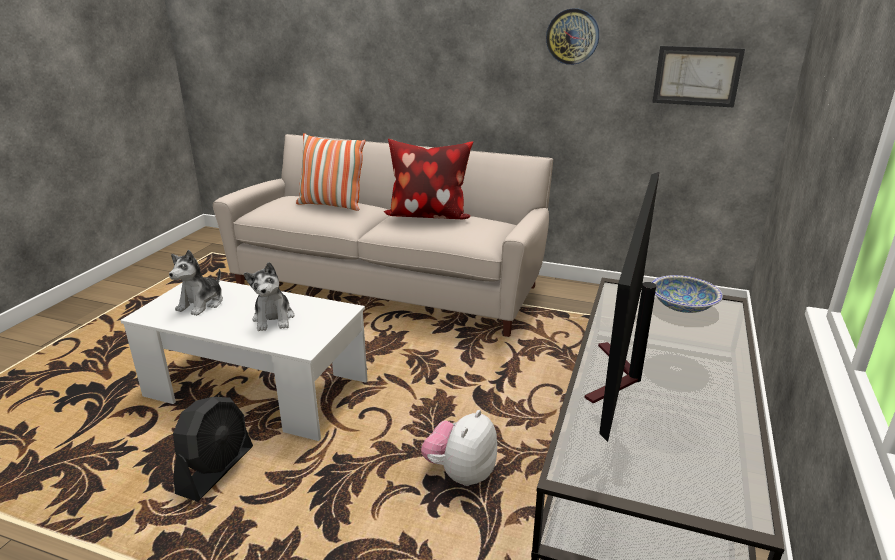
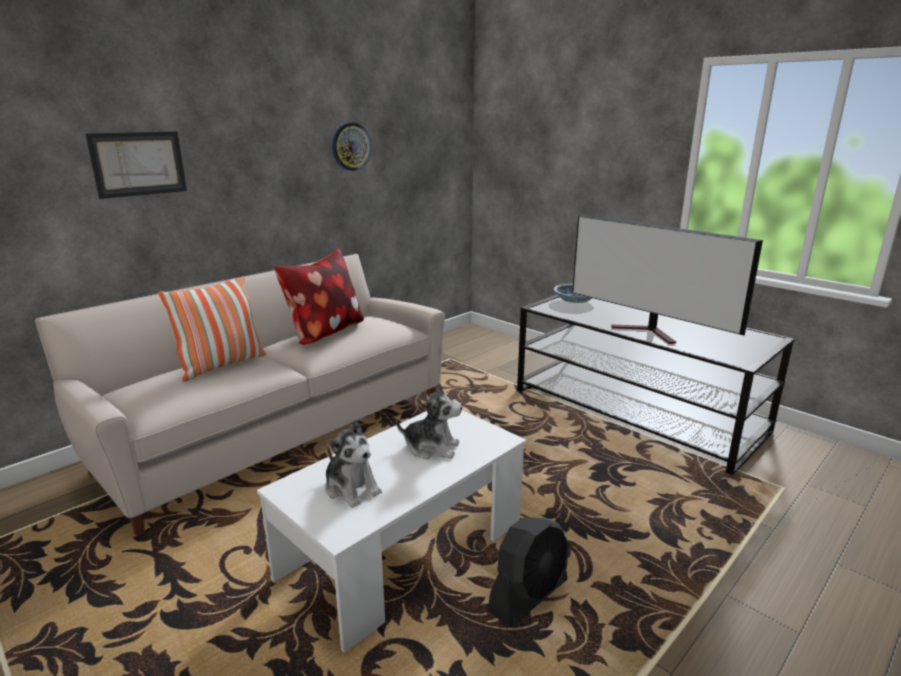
camera: 65 degrees left, 5 degrees down
black fan [173,397,253,502] -> black fan turned 90 degrees clockwise [488,517,569,628]
plush toy [421,410,497,486] -> none
picture [652,46,745,108] -> picture moved to [86,131,187,199]

